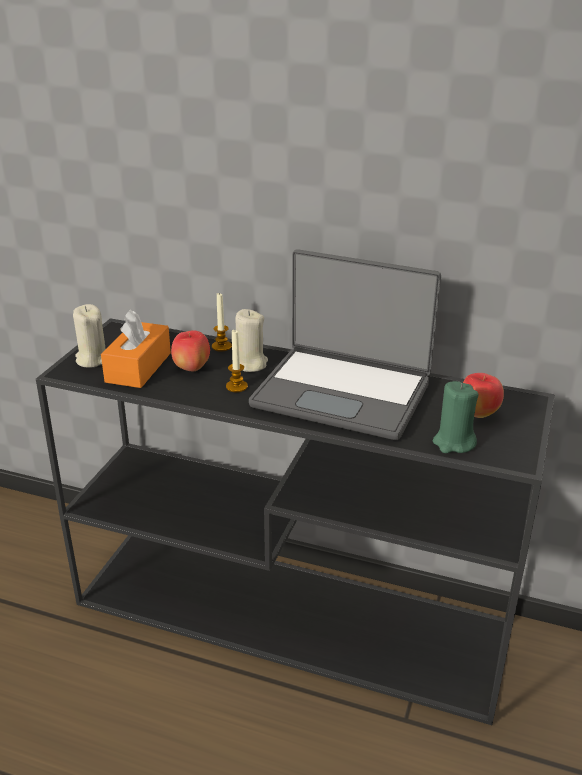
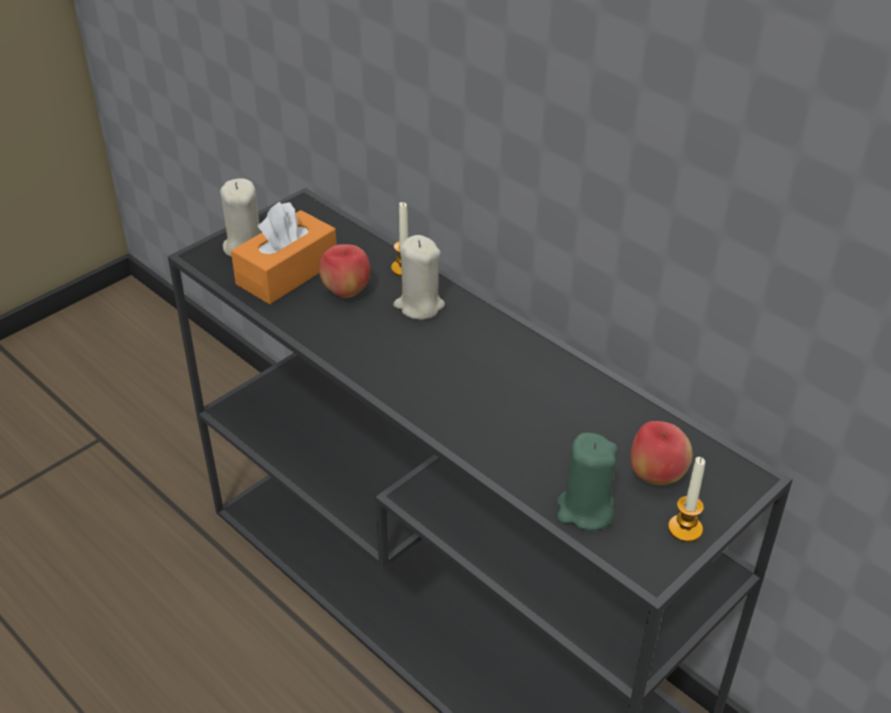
camera: 25 degrees right, 10 degrees up
candle [226,330,248,392] -> candle moved to [668,457,705,542]
laptop [249,249,441,440] -> none

